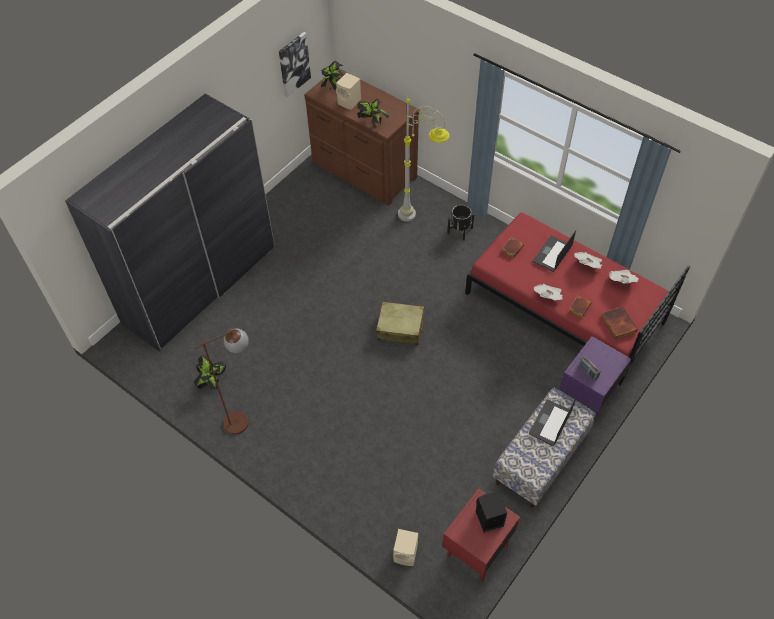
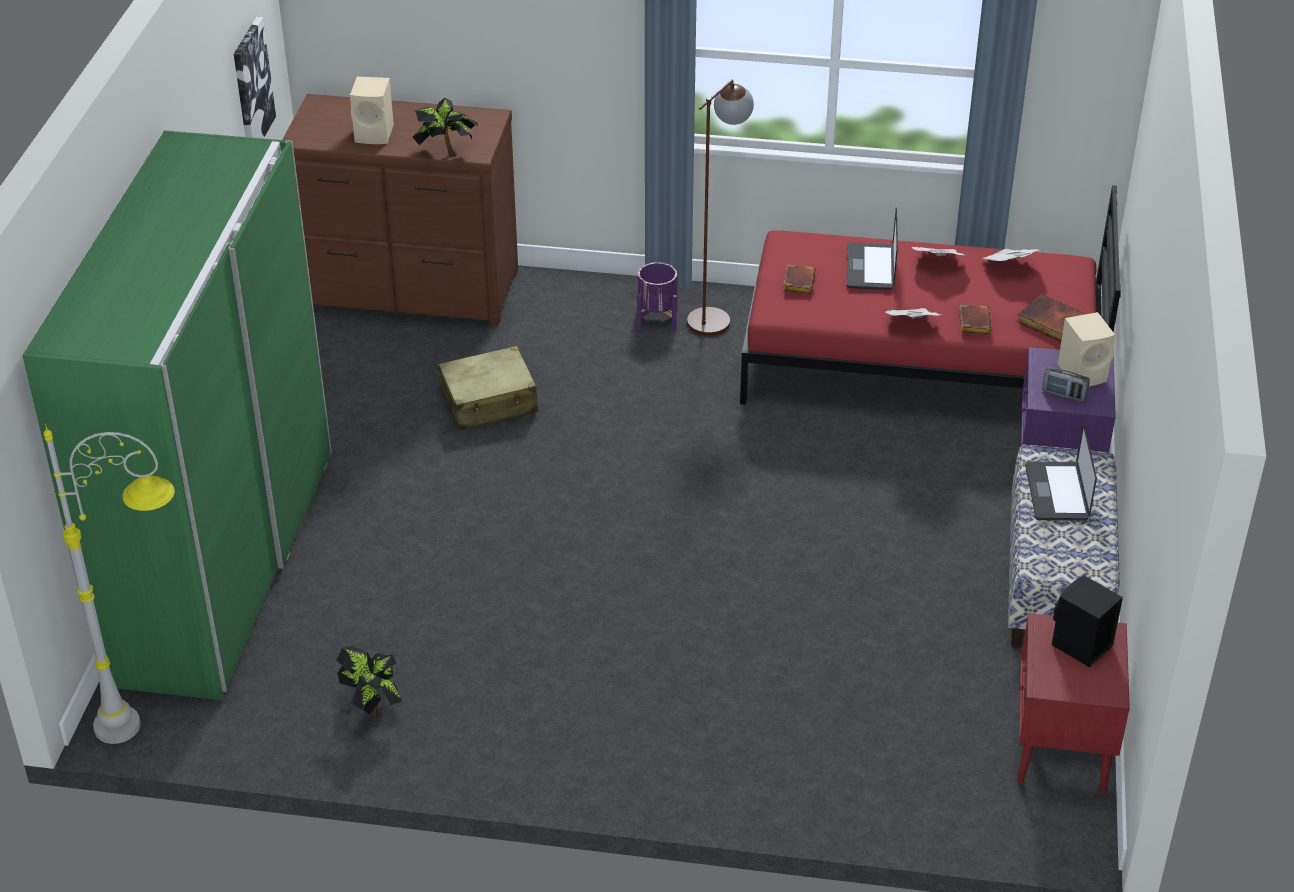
camera: 30 degrees left, 15 degrees down
grey wardrobe [65,93,275,351] -> green wardrobe [22,131,332,700]
brown floor lamp [194,329,249,434] -> brown floor lamp moved to [687,79,754,336]
potted plant [321,61,345,90] -> none
beige suitcase [376,302,425,345] -> beige suitcase moved to [439,346,538,430]
beige speaker [393,529,418,566] -> beige speaker moved to [1058,312,1115,386]
grey floor lamp [398,98,449,222] -> grey floor lamp moved to [43,423,175,744]
black planter [447,205,474,240] -> purple planter [637,262,678,331]

